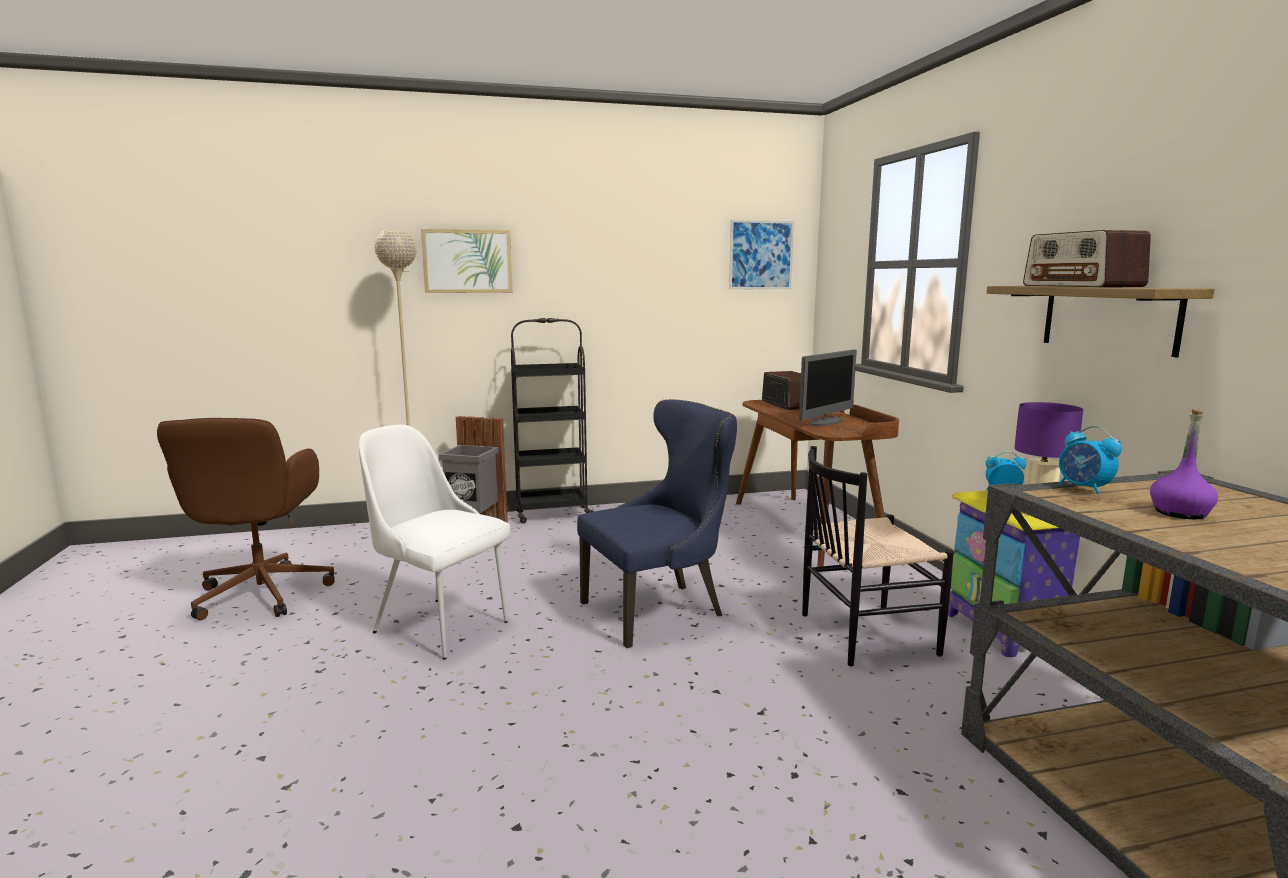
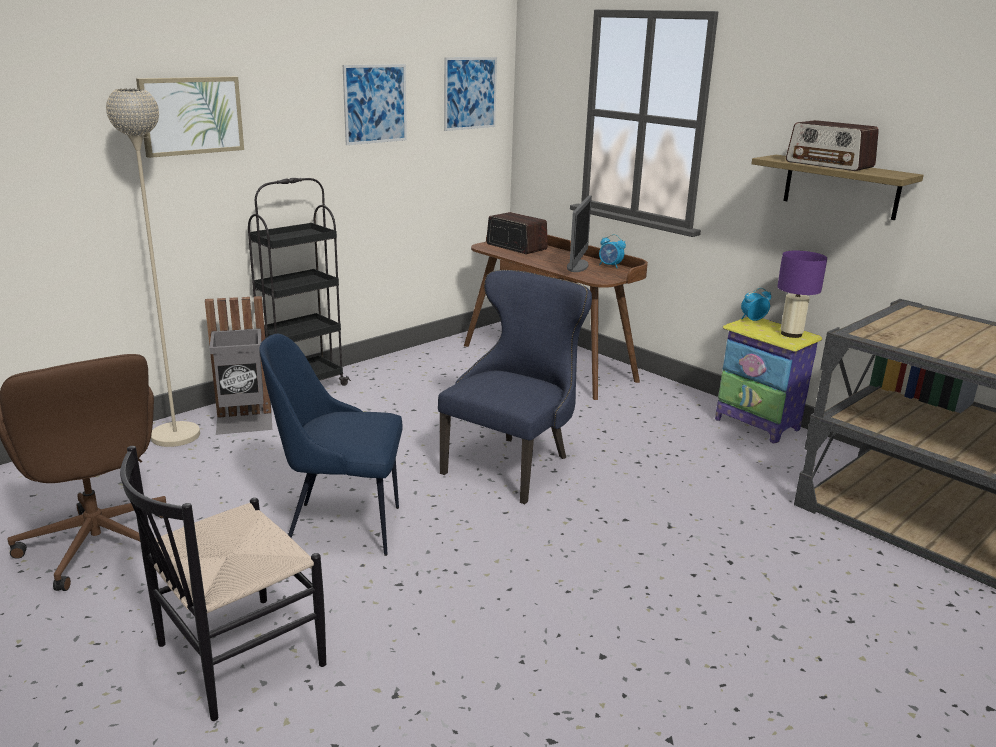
camera: 30 degrees left, 10 degrees up
white chair [359,425,510,660] -> blue chair [260,334,403,556]
black chair [802,446,954,666] -> black chair moved to [120,446,326,721]
alarm clock [1059,426,1122,495] -> alarm clock moved to [599,234,626,268]
purple bottle [1150,409,1218,519] -> none
none -> picture [343,64,407,145]

